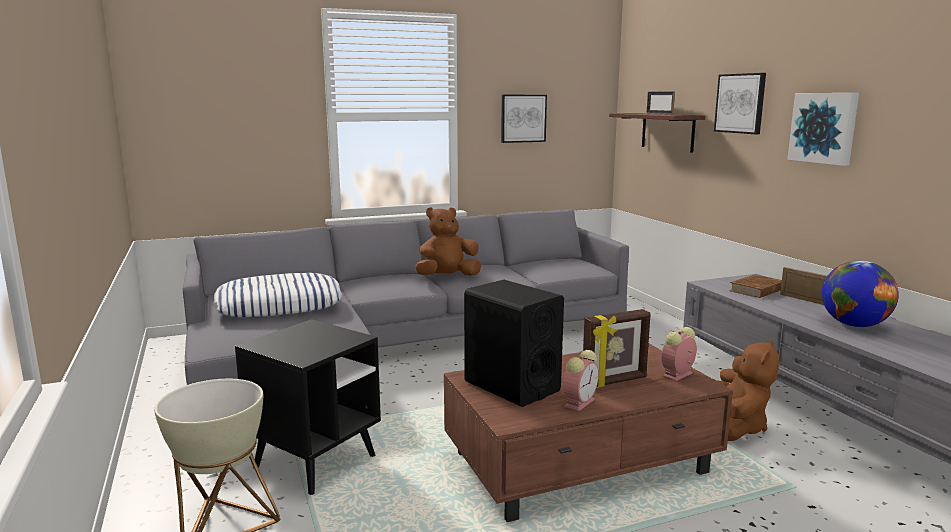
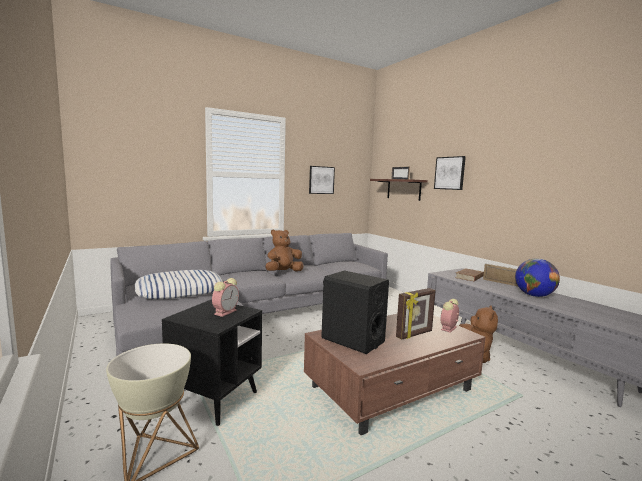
camera: 10 degrees left, 5 degrees down
alarm clock [563,350,599,411] -> alarm clock moved to [212,278,239,317]
picture [787,93,859,166] -> none

